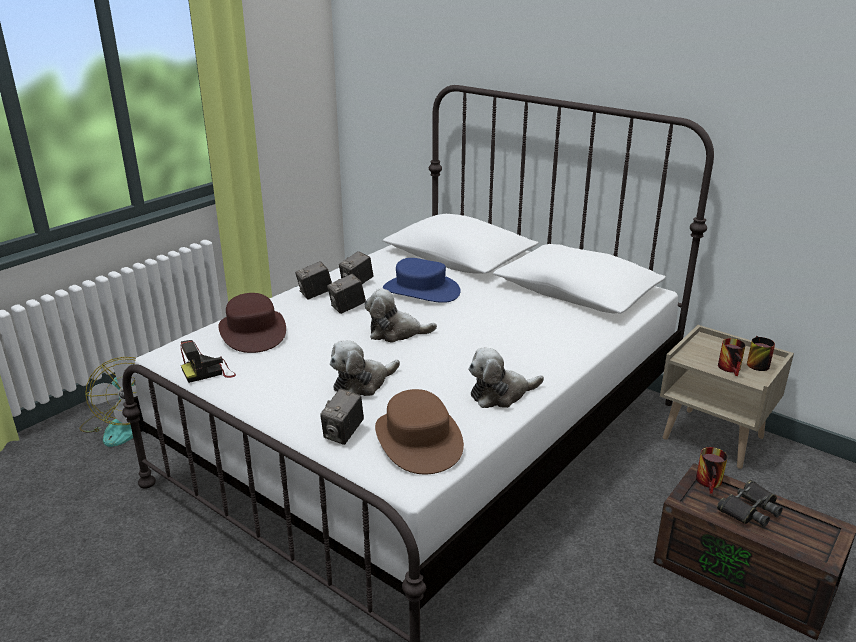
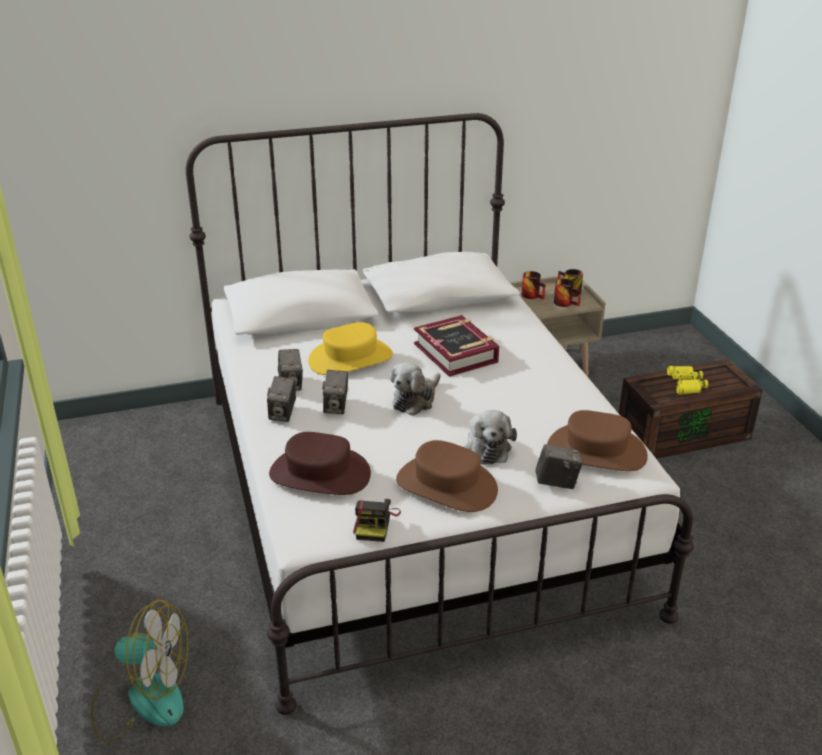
camera: 55 degrees left, 5 degrees up
camera [320,388,364,445] -> camera turned 60 degrees counterclockwise [535,444,583,489]
blue hat [383,258,461,303] -> yellow hat [308,322,393,375]
plush toy [468,347,544,408] -> none
mug [696,447,728,494] -> mug moved to [522,271,545,300]
black binoculars [717,480,783,527] -> yellow binoculars [667,366,708,395]
none -> brown hat [396,440,498,512]
none -> book [414,315,499,377]

